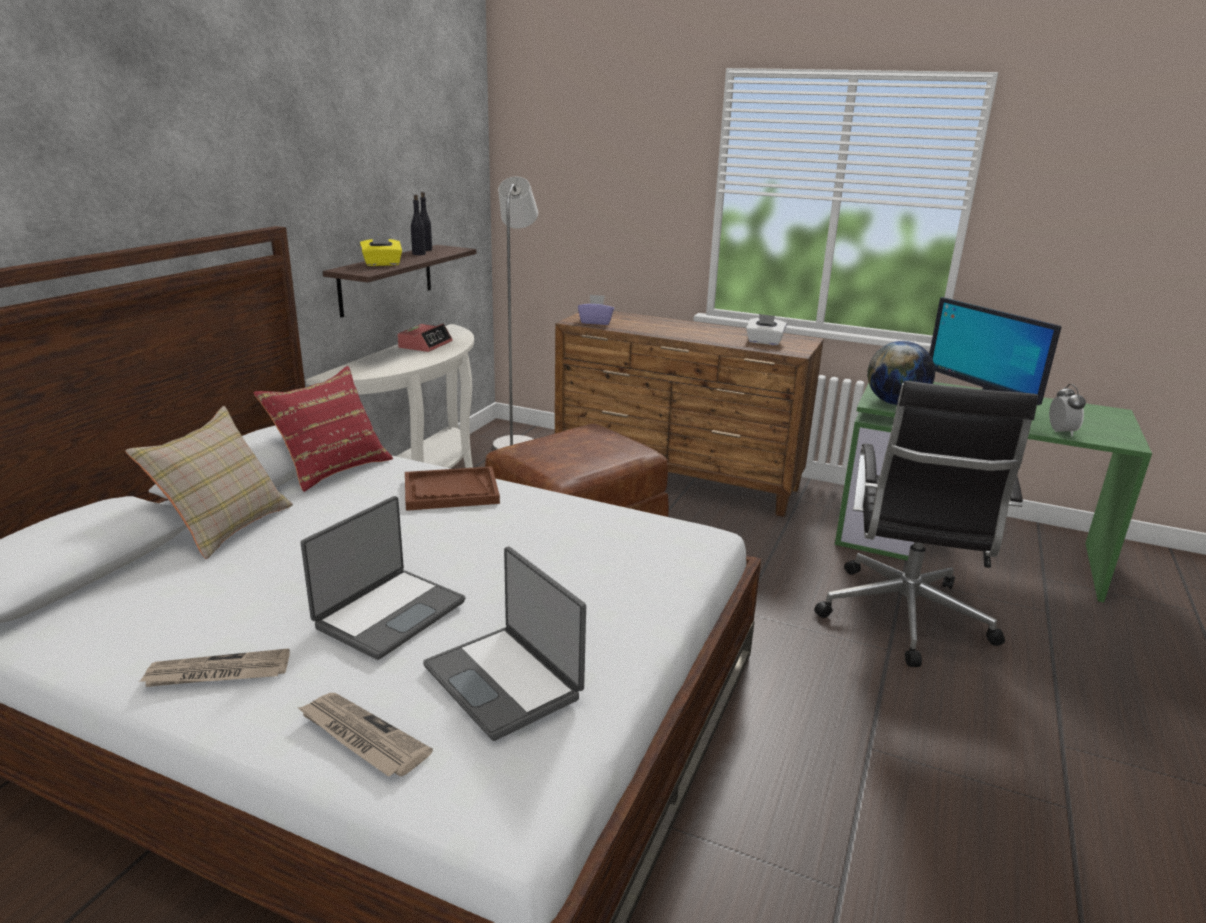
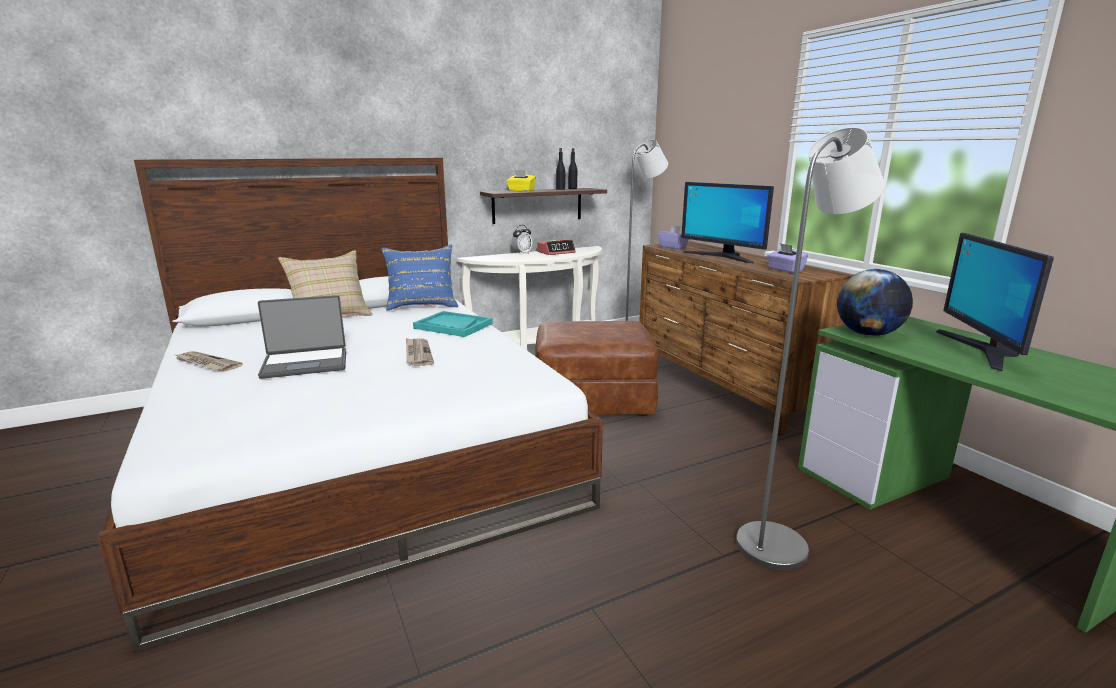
camera: 40 degrees right, 5 degrees down
red pillow [253,366,393,492] -> blue pillow [382,245,458,311]
newspaper [297,693,433,777] -> newspaper moved to [406,338,434,366]
brown tray [405,466,500,511] -> turquoise tray [413,311,493,337]
laptop [423,547,586,741] -> none
white tissue box [746,314,787,345] -> purple tissue box [767,243,808,273]
black office chair [814,381,1038,667] -> grey floor lamp [736,127,885,570]
alarm clock [1049,384,1086,437] -> alarm clock moved to [511,225,532,255]
none -> monitor [681,182,774,263]

